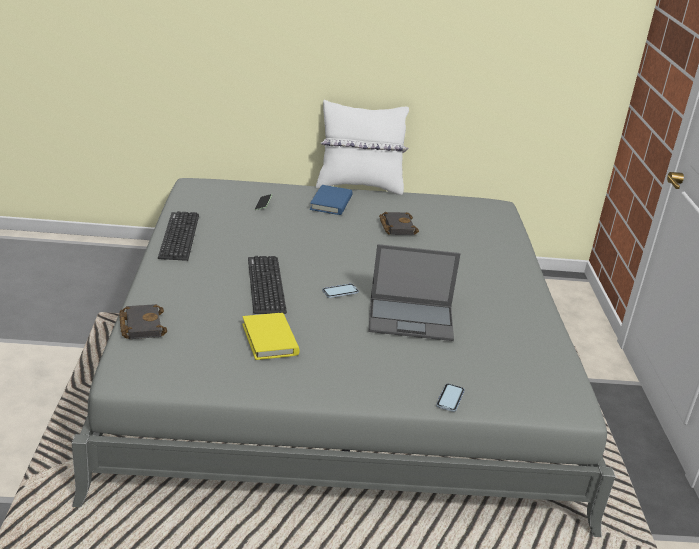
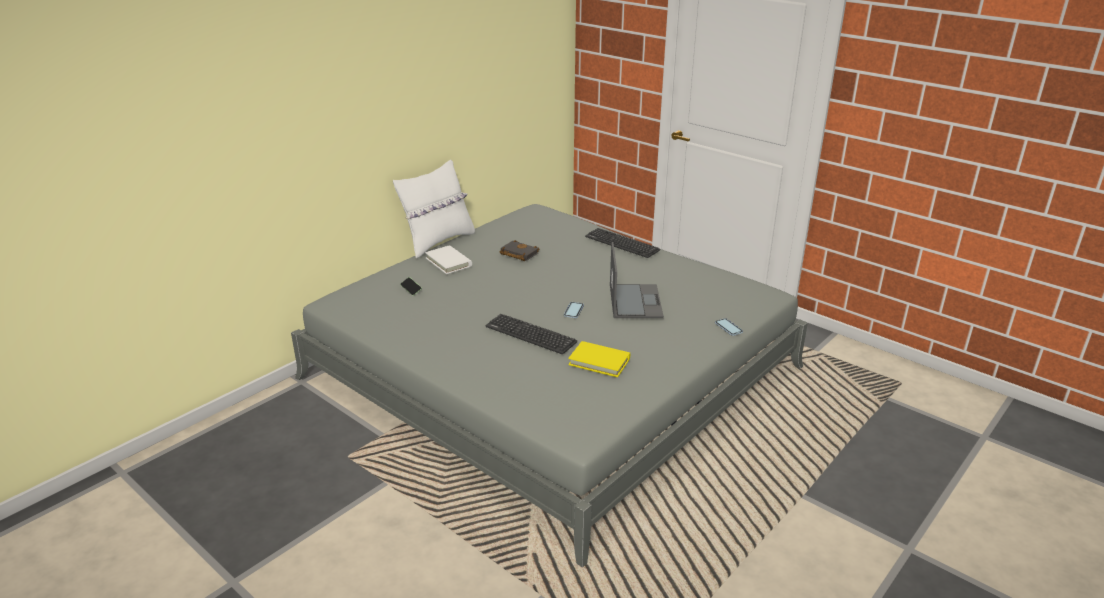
camera: 45 degrees left, 0 degrees up
black book [119,304,167,339] -> none
keyboard [158,211,199,261] -> keyboard moved to [585,228,660,258]
blue book [310,185,352,215] -> white book [425,245,472,274]
laptop [368,244,461,341] -> laptop turned 45 degrees counterclockwise [610,242,664,318]

